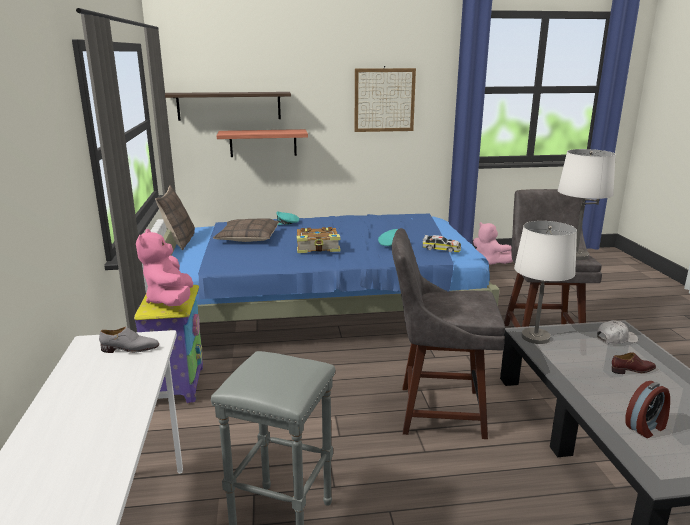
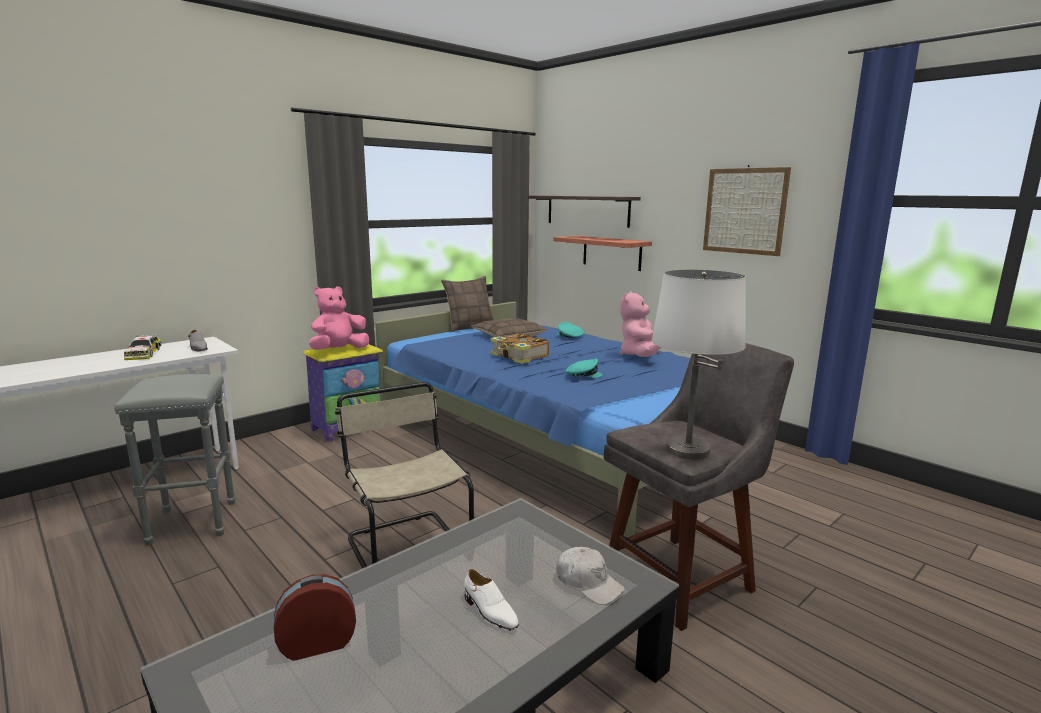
camera: 55 degrees right, 5 degrees down
grey stool [392,228,505,439] -> beige chair [335,382,474,568]
toy car [423,235,461,252] -> toy car moved to [124,335,162,360]
pink plush toy [473,222,513,265] -> pink plush toy moved to [620,291,661,357]
white table lamp [514,221,577,344] -> none
brown shoe [612,352,656,374] -> white shoe [464,569,519,631]
alarm clock [625,381,670,438] -> alarm clock turned 135 degrees clockwise [274,574,356,661]

